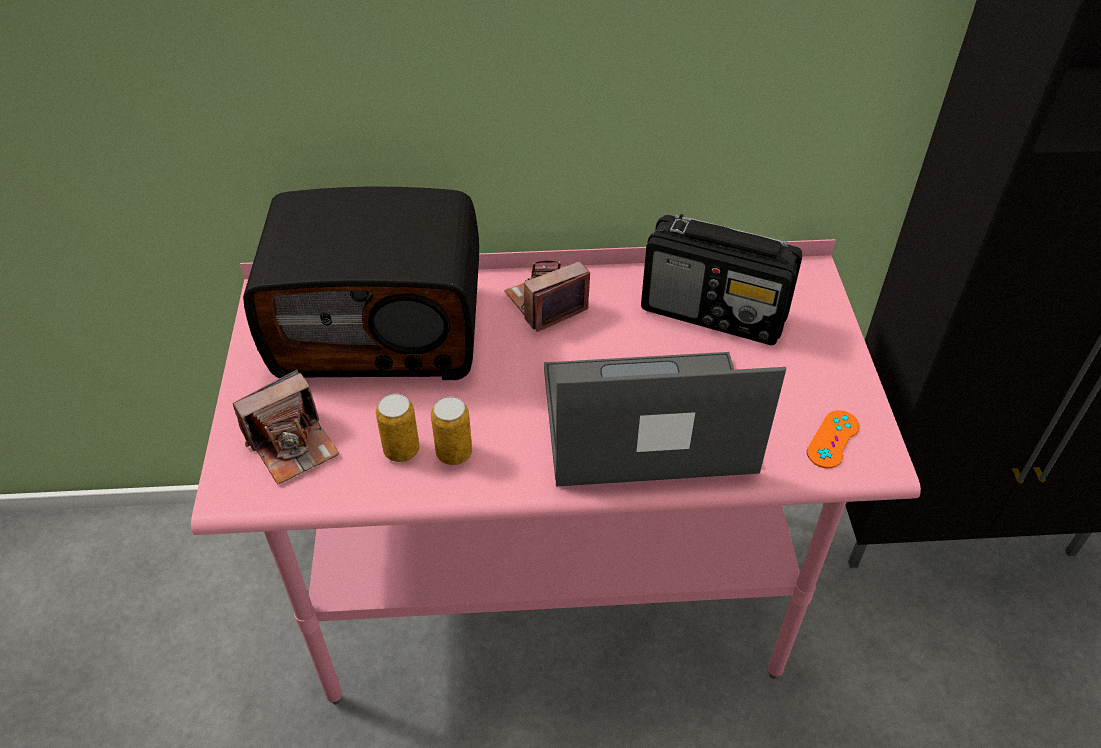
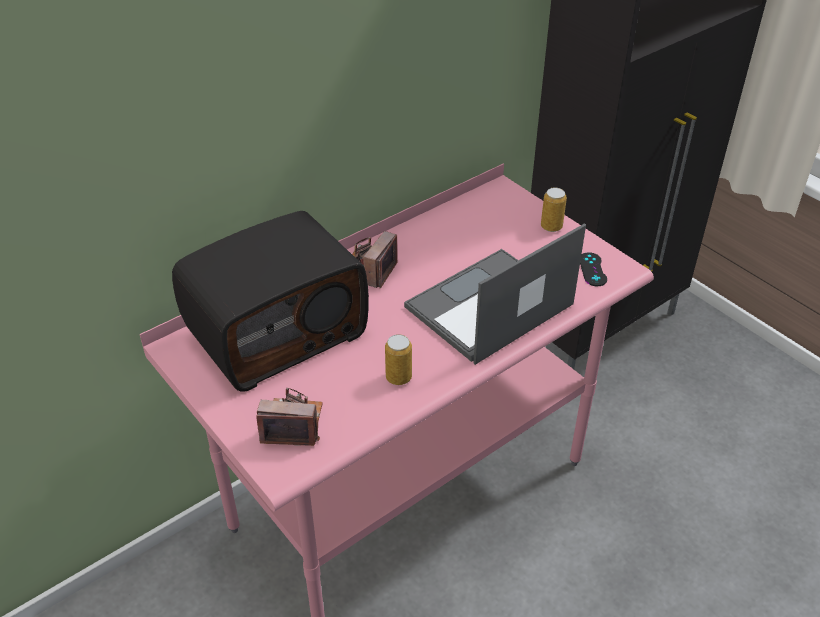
camera: 35 degrees left, 5 degrees down
camera [232,370,339,485] -> camera turned 105 degrees counterclockwise [256,388,323,446]
can [376,394,420,462] -> can moved to [541,188,567,232]
radio [641,214,802,345] -> none
orange game controller [807,410,860,469] -> black game controller [580,252,607,286]

